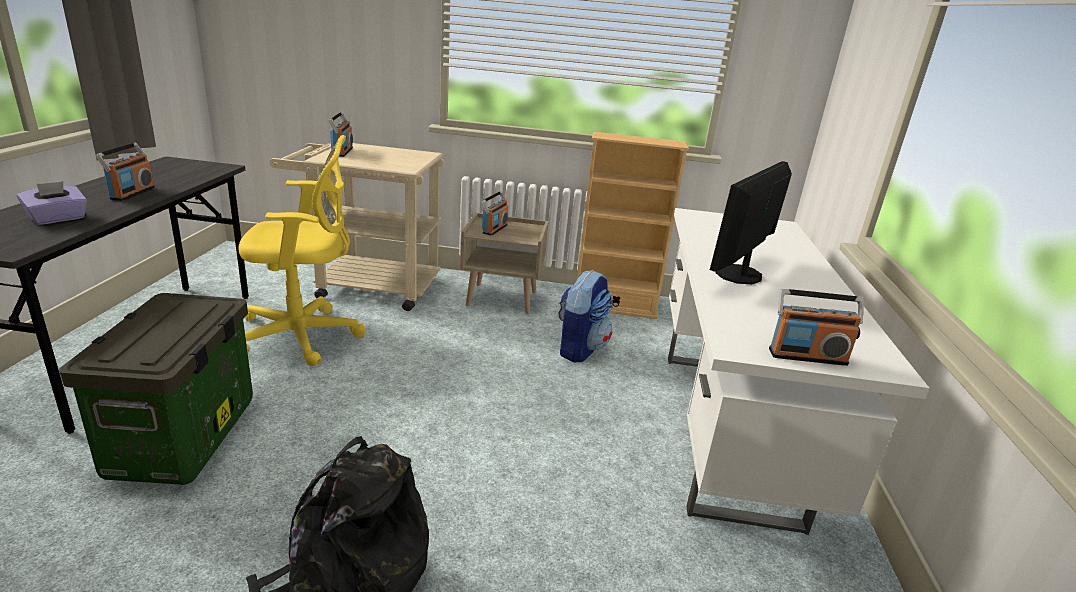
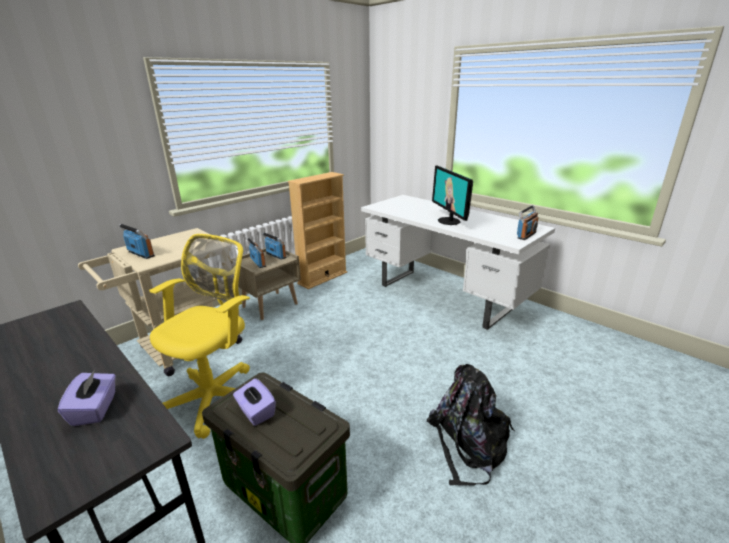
camera: 50 degrees left, 0 degrees up
radio [95,143,155,201] -> radio moved to [262,232,287,260]
backpack [559,270,613,362] -> none
none -> purple tissue box [233,378,276,426]

